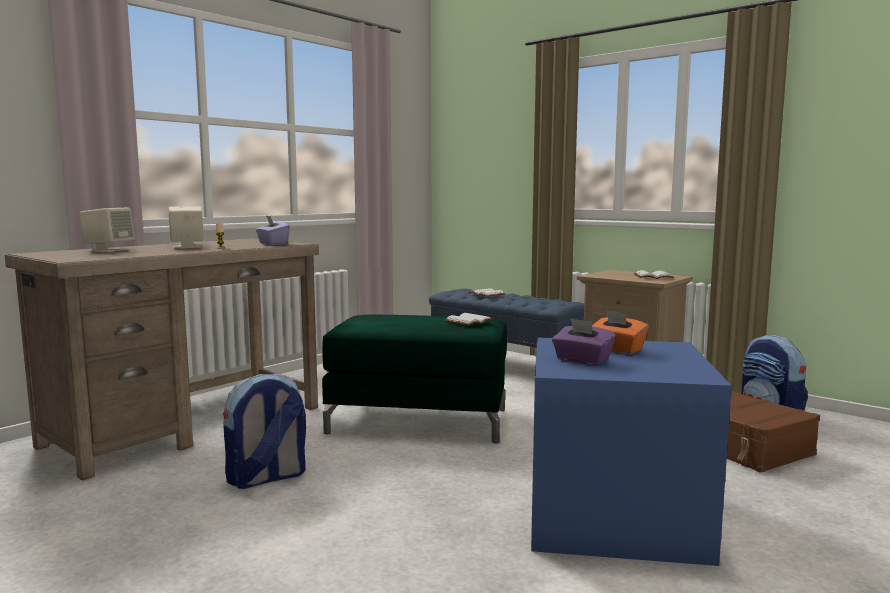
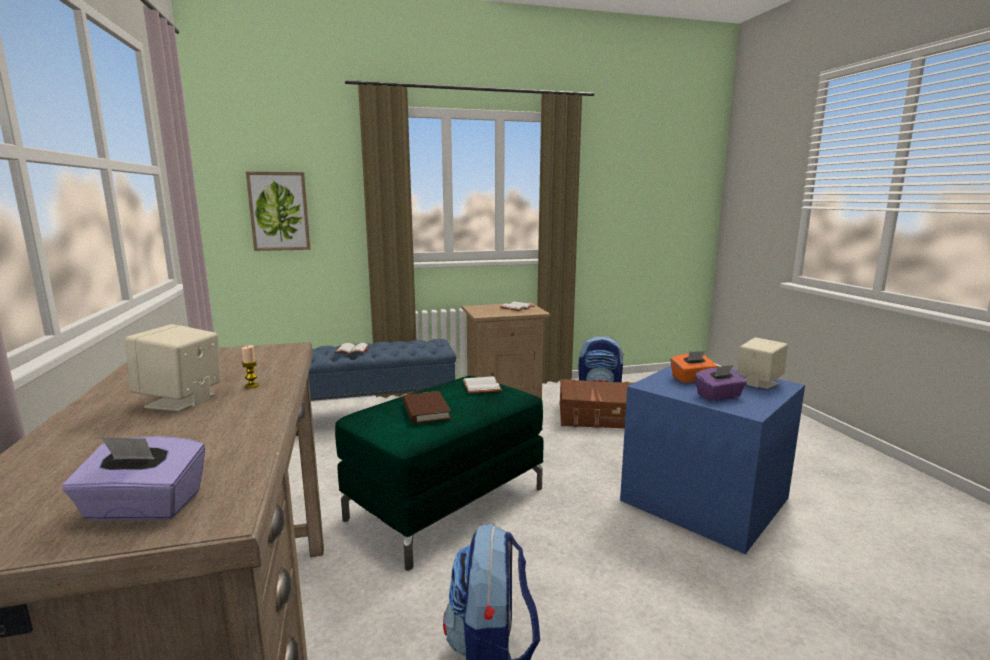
camera: 55 degrees left, 5 degrees up
beige speaker [79,207,135,252] -> beige speaker moved to [738,337,788,389]
purple tissue box [256,216,290,245] -> purple tissue box moved to [62,436,205,521]
none -> picture [246,172,311,251]
none -> brown book [403,391,451,424]

